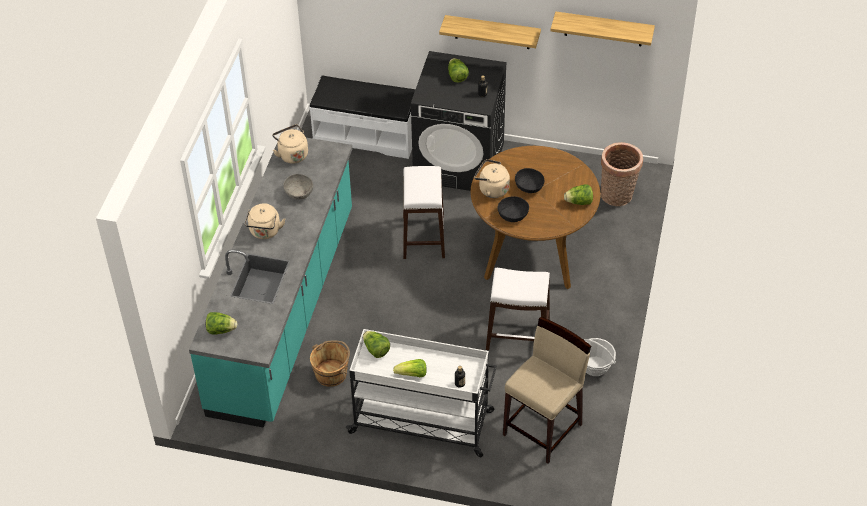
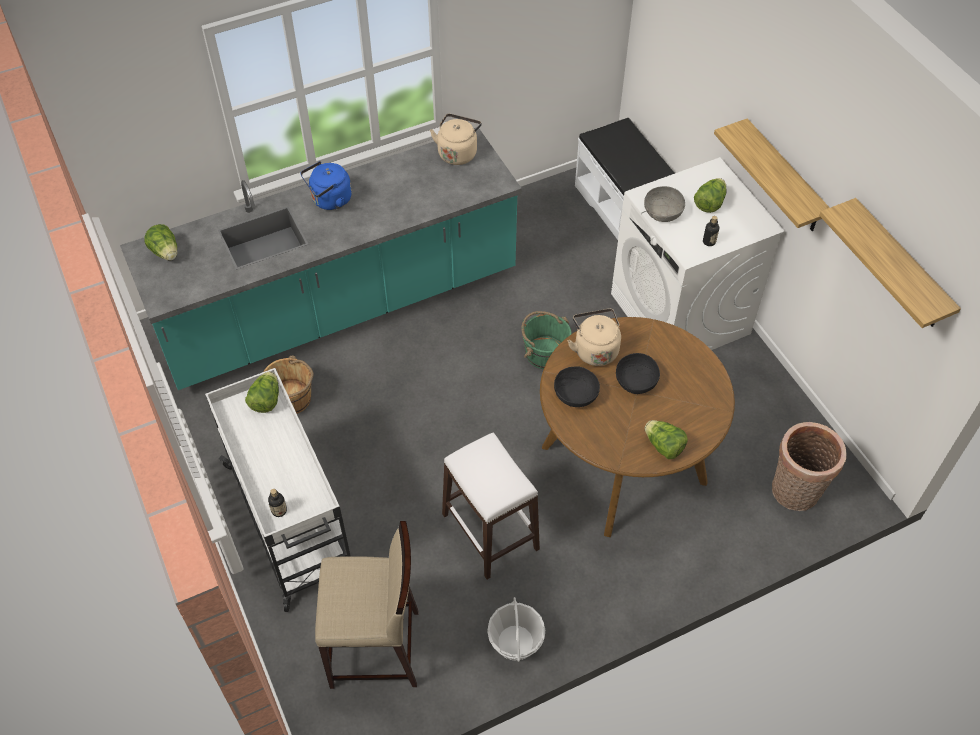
camera: 50 degrees right, 5 degrees up
beige kettle [245,203,286,239] -> blue kettle [300,161,352,210]
grey bowl [283,174,313,200] -> grey bowl moved to [644,186,685,222]
lettuce [393,359,427,377] -> none
white stool [403,166,445,259] -> green bucket [522,311,572,369]
black washing machine [411,51,507,191] -> white washing machine [611,157,785,350]

